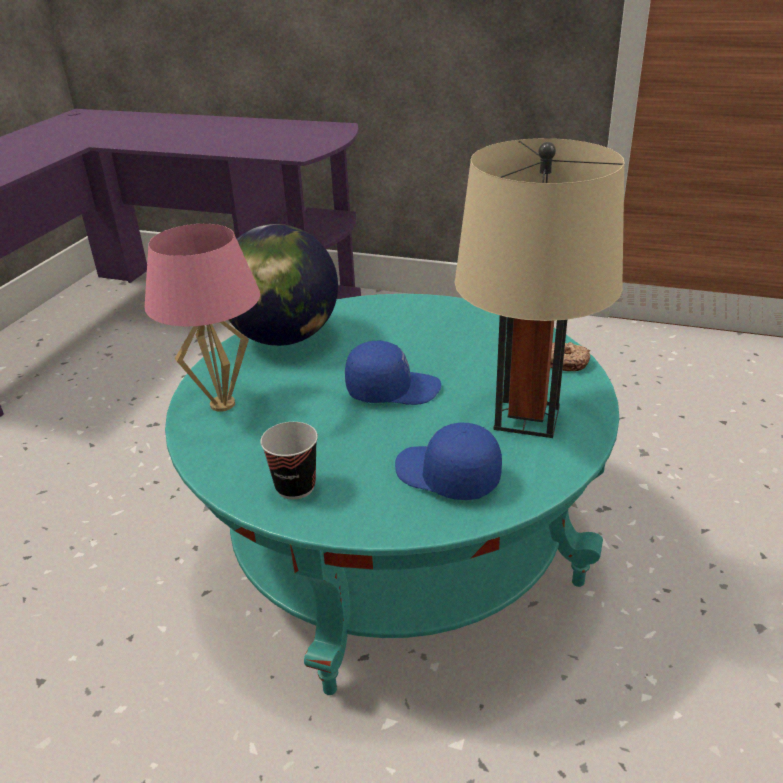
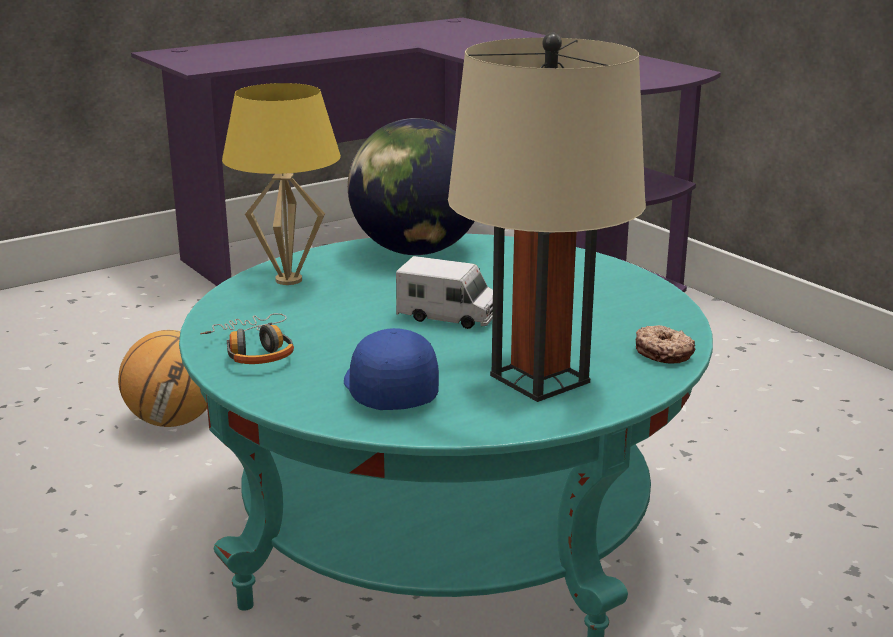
camera: 35 degrees right, 10 degrees down
pink table lamp [144,224,260,412] -> yellow table lamp [222,83,341,285]
cup [260,422,318,499] -> headphones [200,313,294,364]
blue cap [345,341,441,405] -> toy truck [396,256,493,329]
none -> basketball [118,330,207,427]

